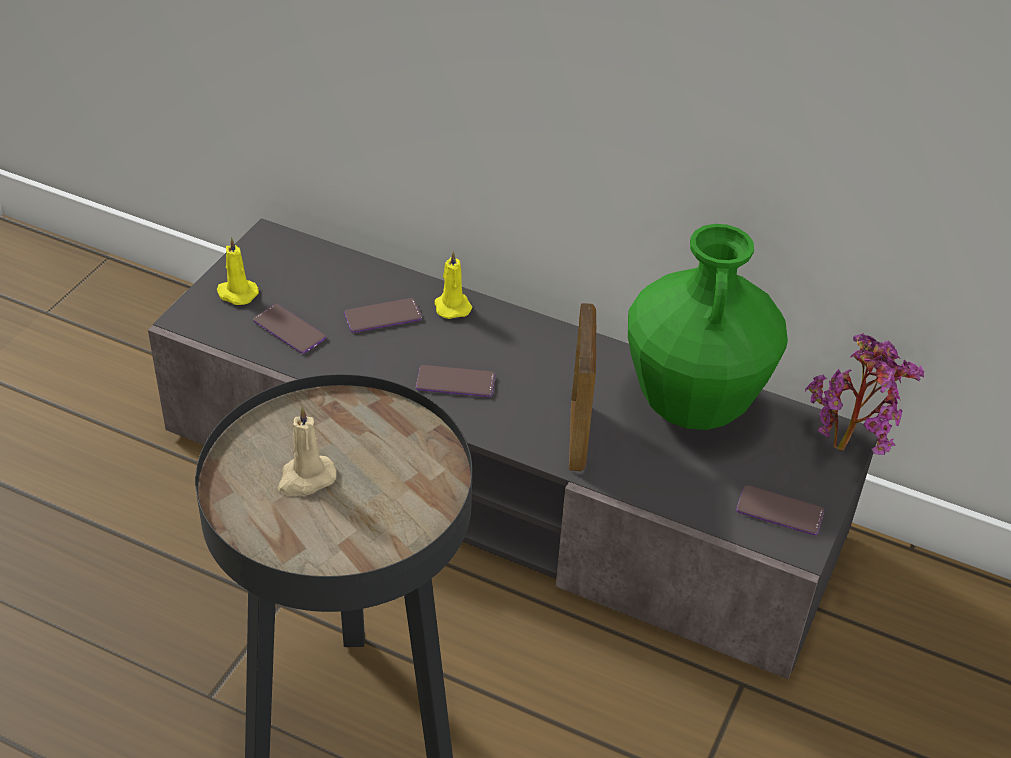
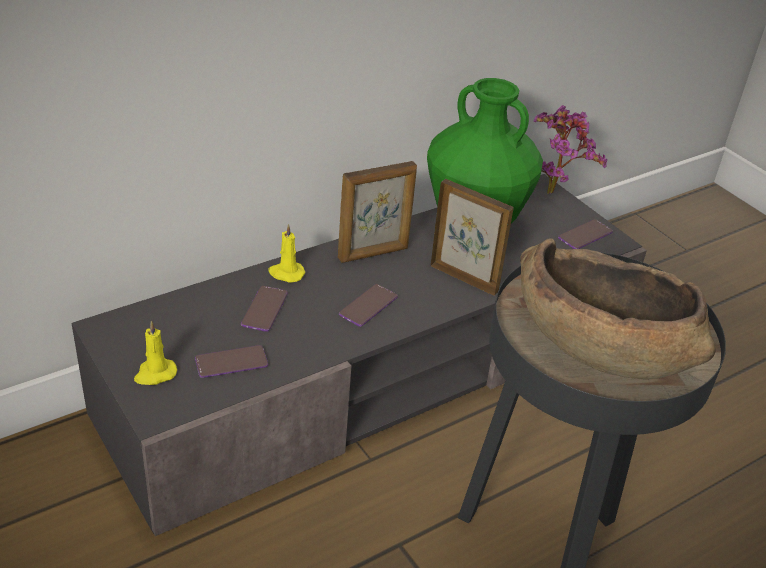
camera: 60 degrees left, 5 degrees down
beige candle [277,406,336,496] -> brown bowl [520,238,716,380]
none -> picture frame [338,161,417,263]

